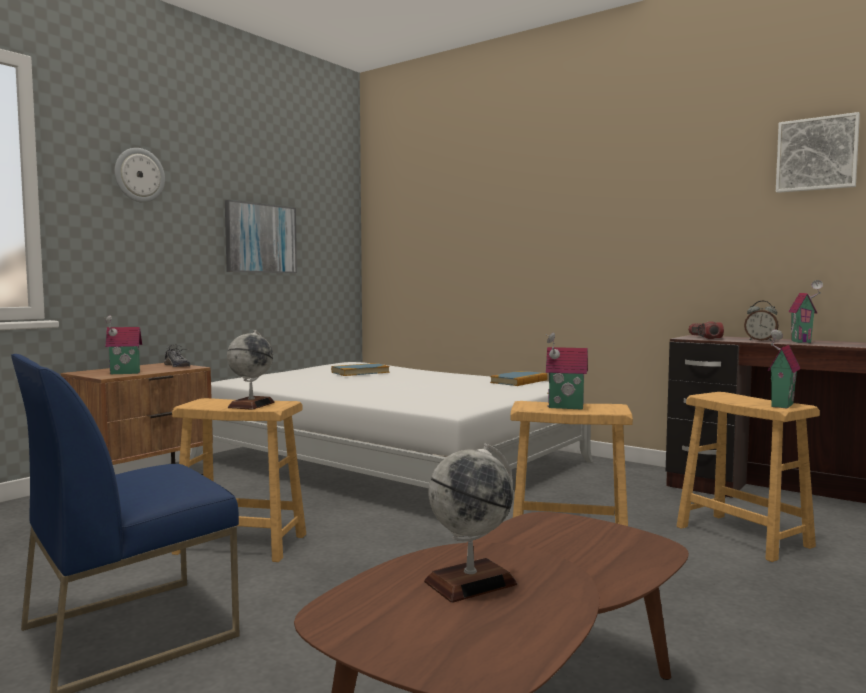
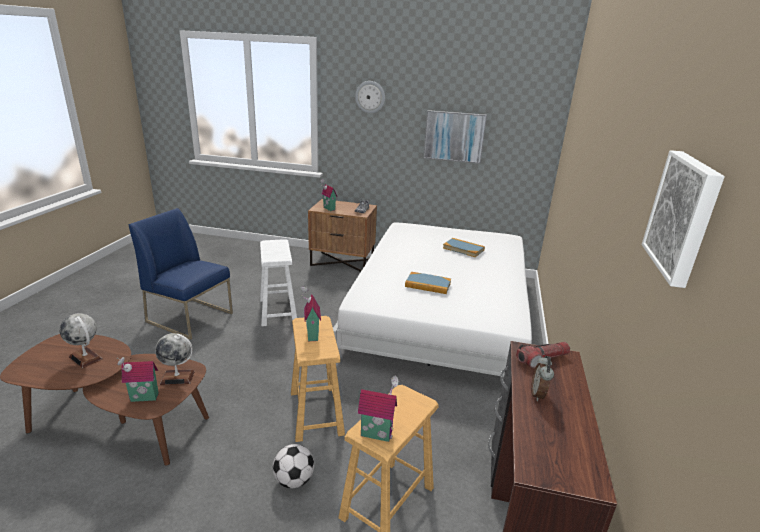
camera: 65 degrees right, 20 degrees up
brown stool [172,398,306,562] -> white stool [260,239,297,326]
globe [227,330,275,410] -> globe moved to [155,333,195,385]
book [490,371,548,386] -> book moved to [405,272,451,294]
toy house [788,280,823,343] -> toy house moved to [117,357,159,402]
none -> football [273,444,314,488]

